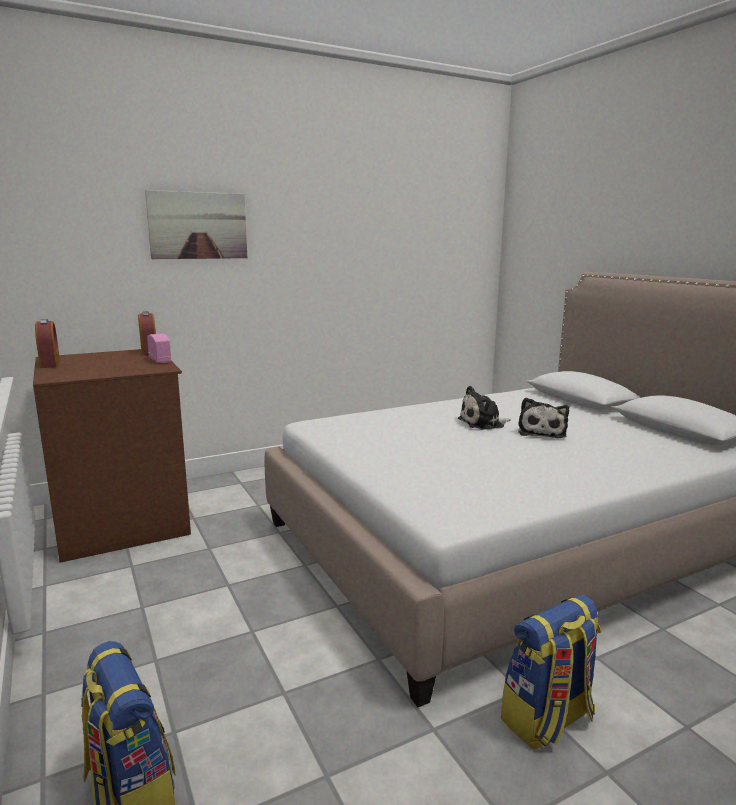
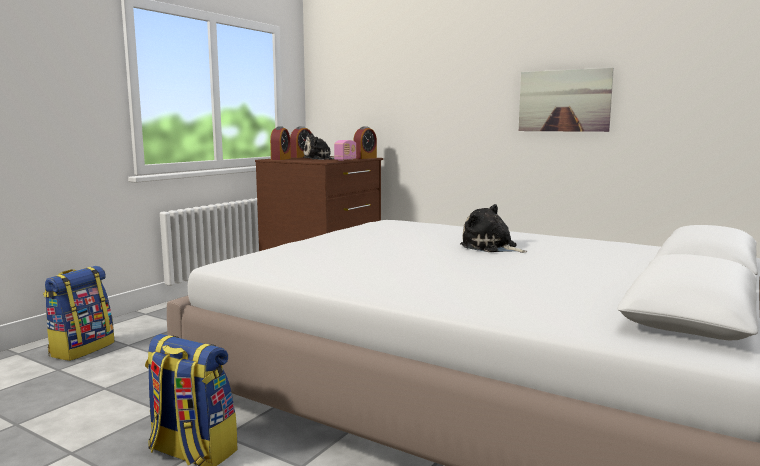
camera: 60 degrees right, 5 degrees down
picture [145,190,247,259] -> picture moved to [519,68,614,132]
plush toy [518,398,569,438] -> plush toy moved to [303,133,334,160]
none -> alarm clock [270,126,291,160]

